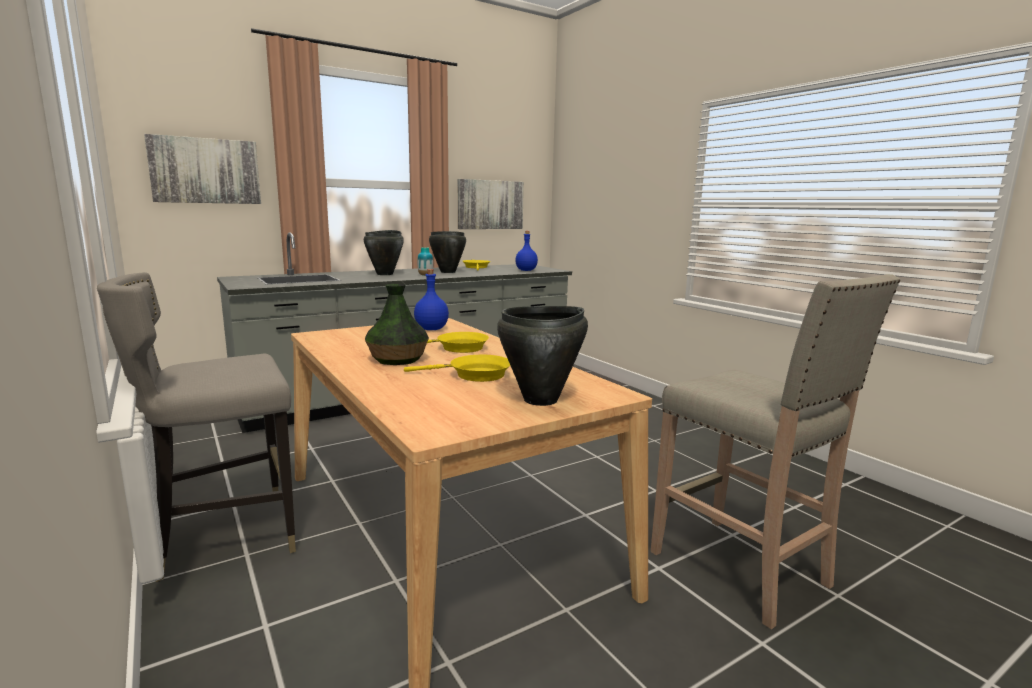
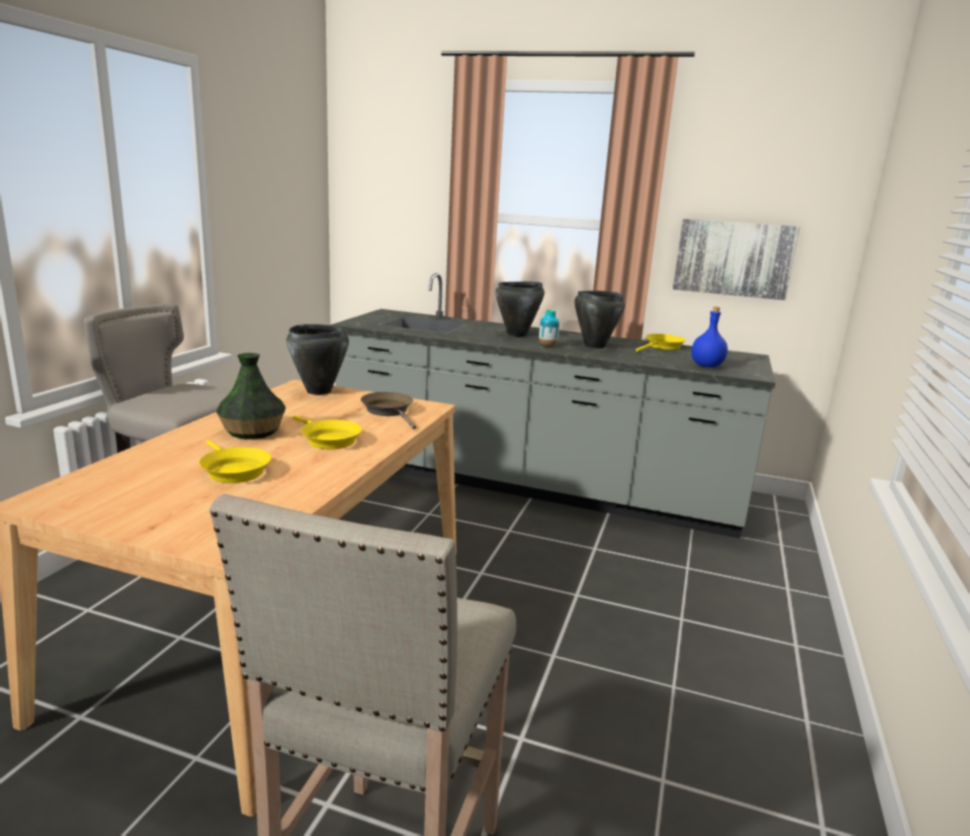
camera: 50 degrees right, 5 degrees up
picture [144,134,261,204] -> none
blue bottle [414,269,449,330] -> brown frying pan [361,392,416,429]
black cooking pot [497,306,588,406] -> black cooking pot moved to [286,324,349,395]

